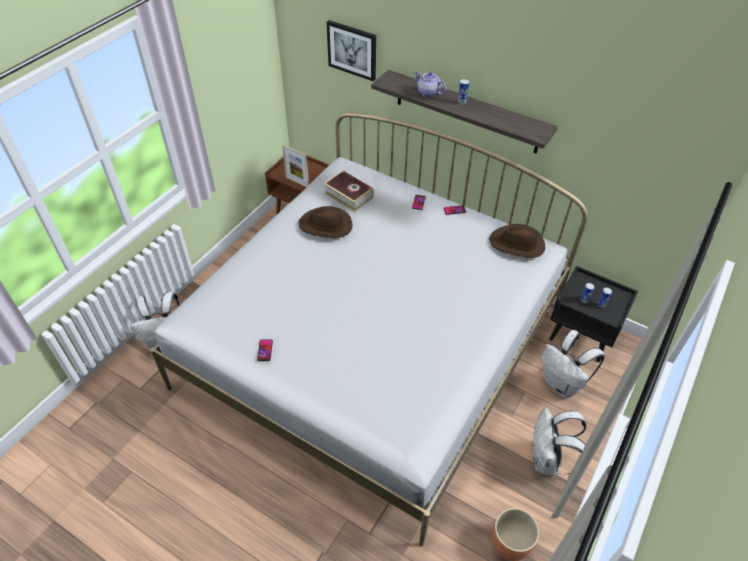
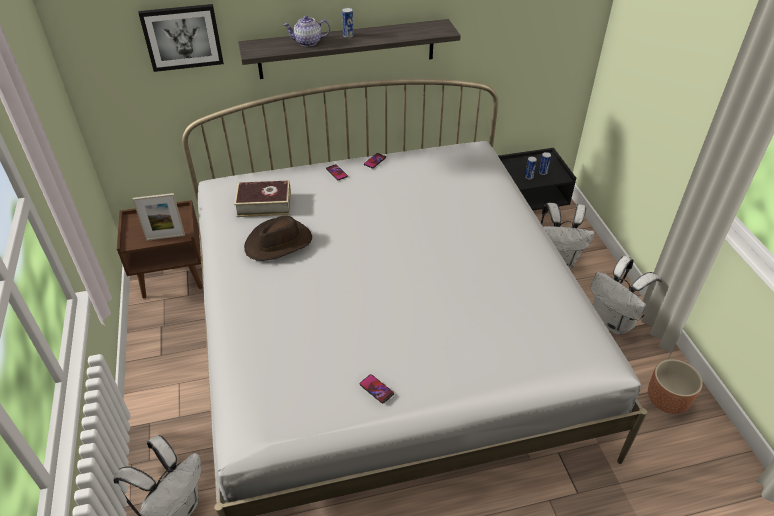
camera: 45 degrees left, 5 degrees down
brown hat [489,224,545,258] -> none

